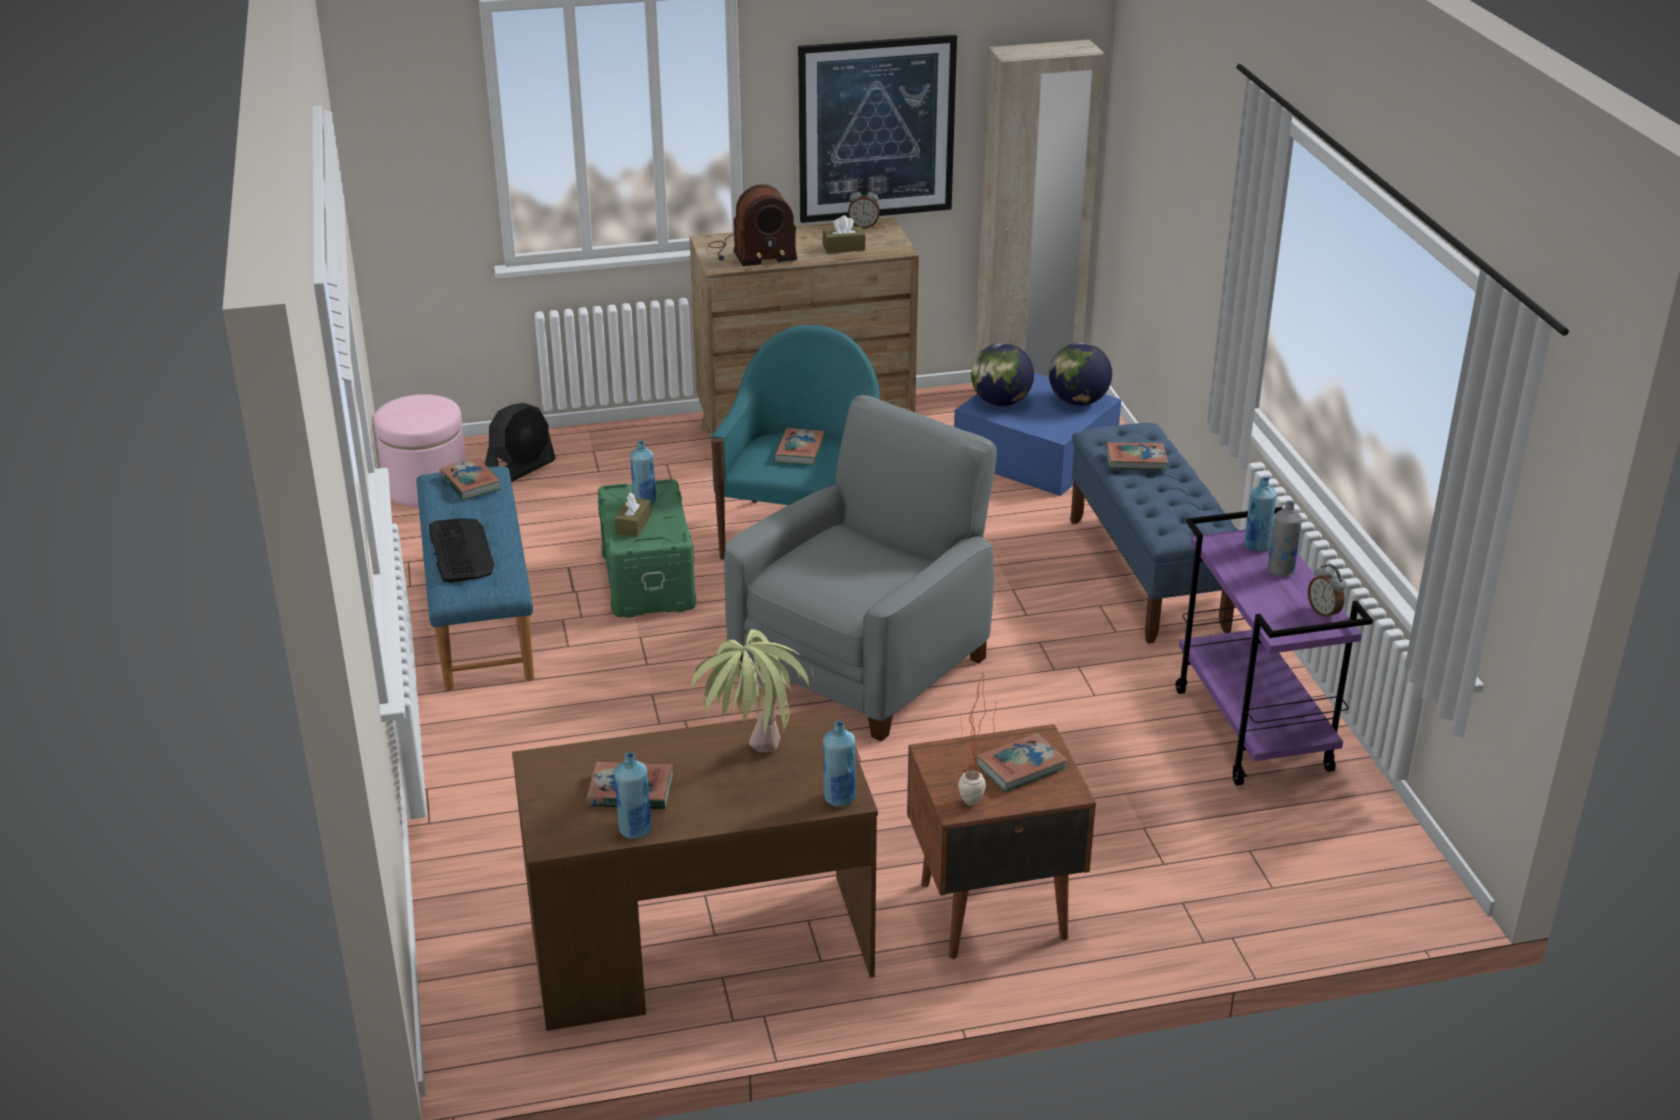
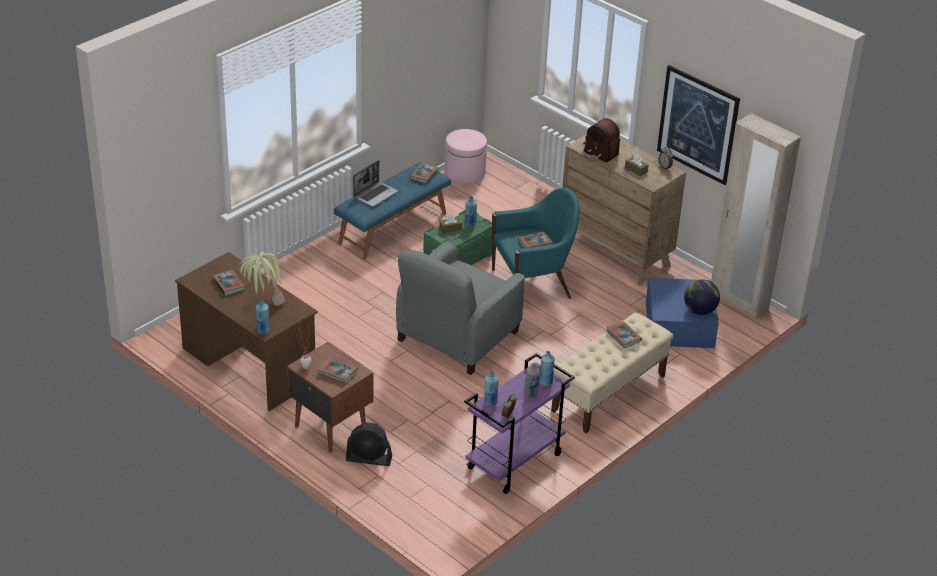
camera: 55 degrees right, 5 degrees up
keyboard [429,518,494,583] -> laptop [353,160,398,207]
black fan [485,403,555,482] -> black fan moved to [346,422,392,466]
blue bottle [614,752,651,839] -> blue bottle moved to [484,371,498,406]
grey armchair [724,395,997,742] -> grey armchair turned 120 degrees clockwise [396,242,525,375]
globe [971,343,1034,406] -> none
blue bench [1070,423,1238,644] -> beige bench [551,312,673,433]

